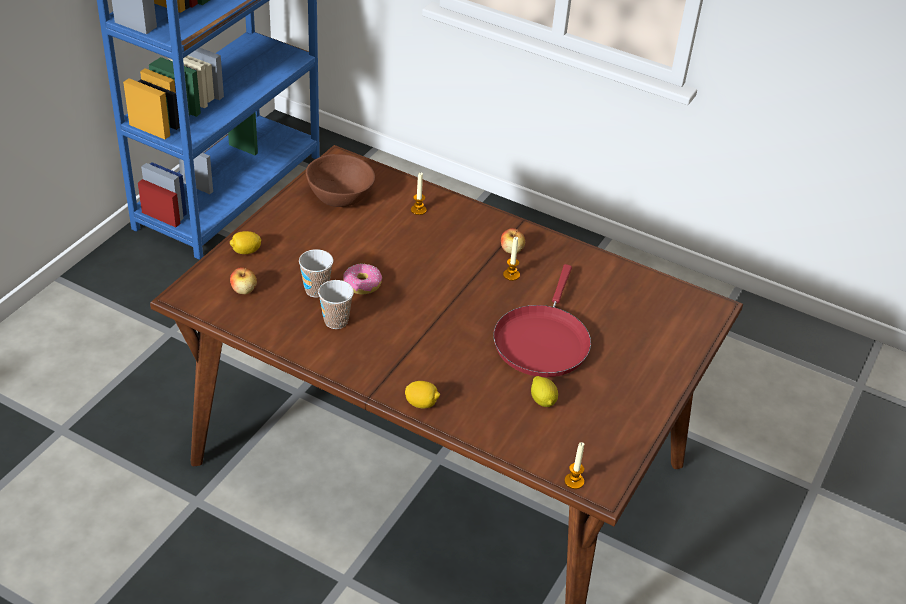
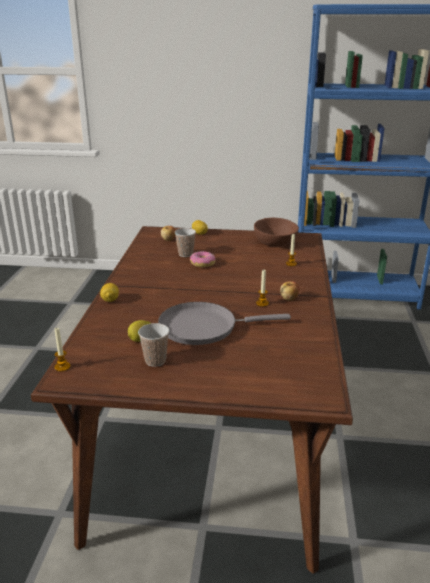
camera: 70 degrees right, 15 degrees down
cup [318,280,354,329] -> cup moved to [138,323,169,367]
red frying pan [493,264,591,377] -> grey frying pan [158,302,291,345]

